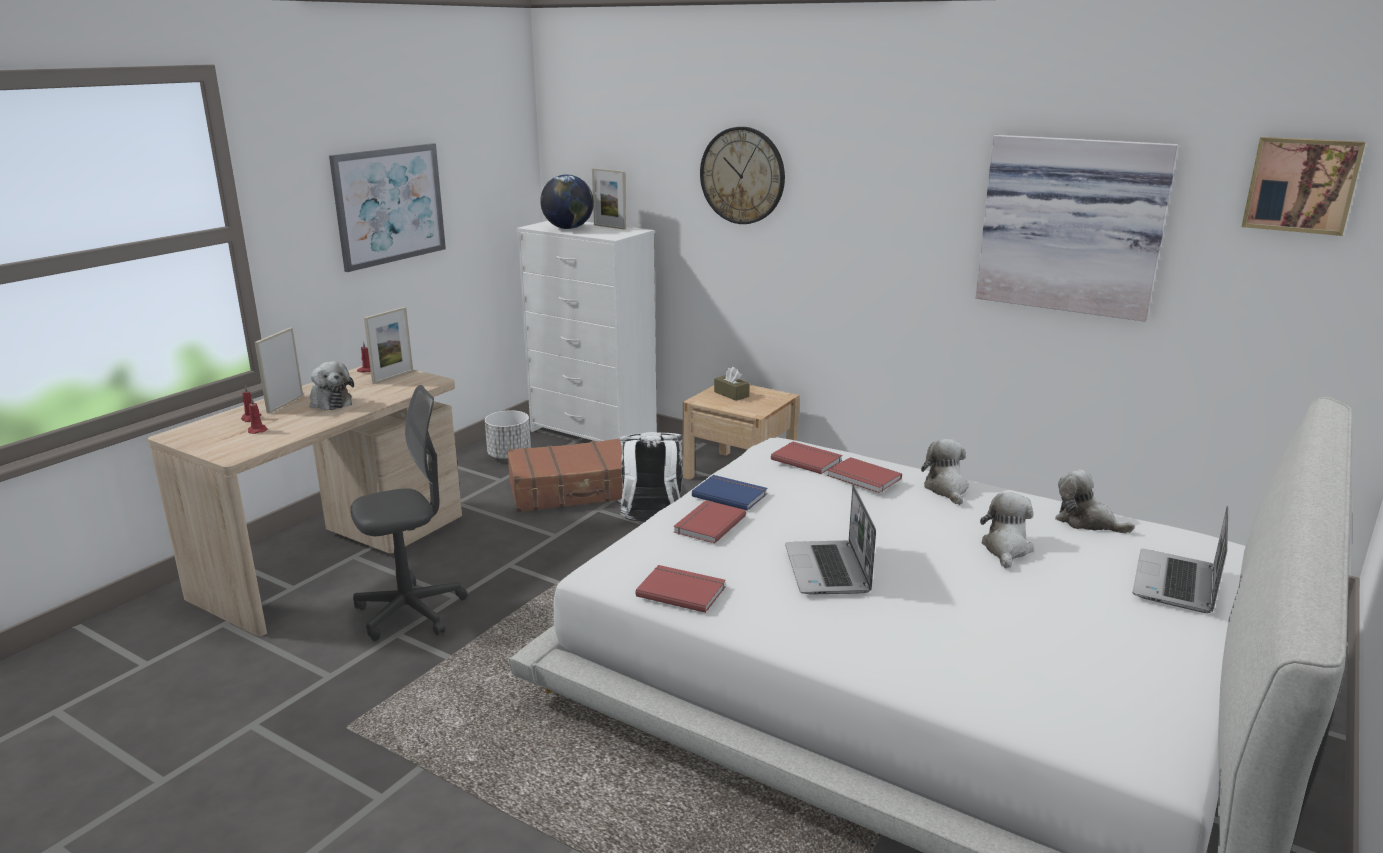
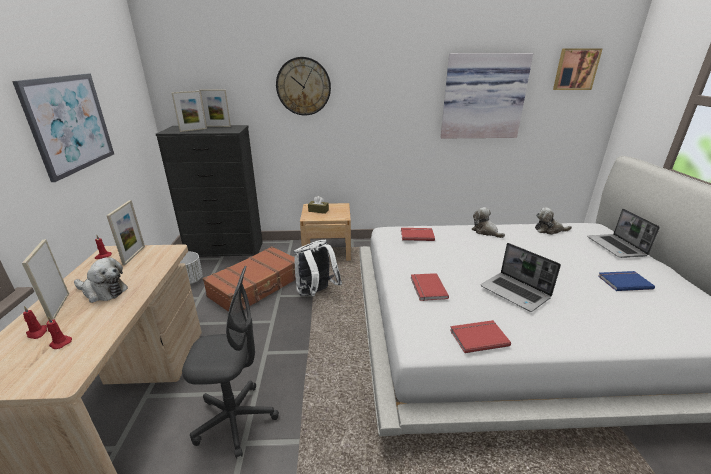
camera: 35 degrees left, 5 degrees up
grey office chair [351,385,467,641] -> grey office chair turned 60 degrees clockwise [182,266,279,459]
white dresser [516,221,657,442] -> black dresser [156,125,263,257]
globe [540,174,594,229] -> picture frame [171,91,207,132]
blue book [692,475,767,511] -> blue book moved to [598,271,655,291]
red book [827,457,902,493] -> none
plush toy [980,492,1034,569] -> none

